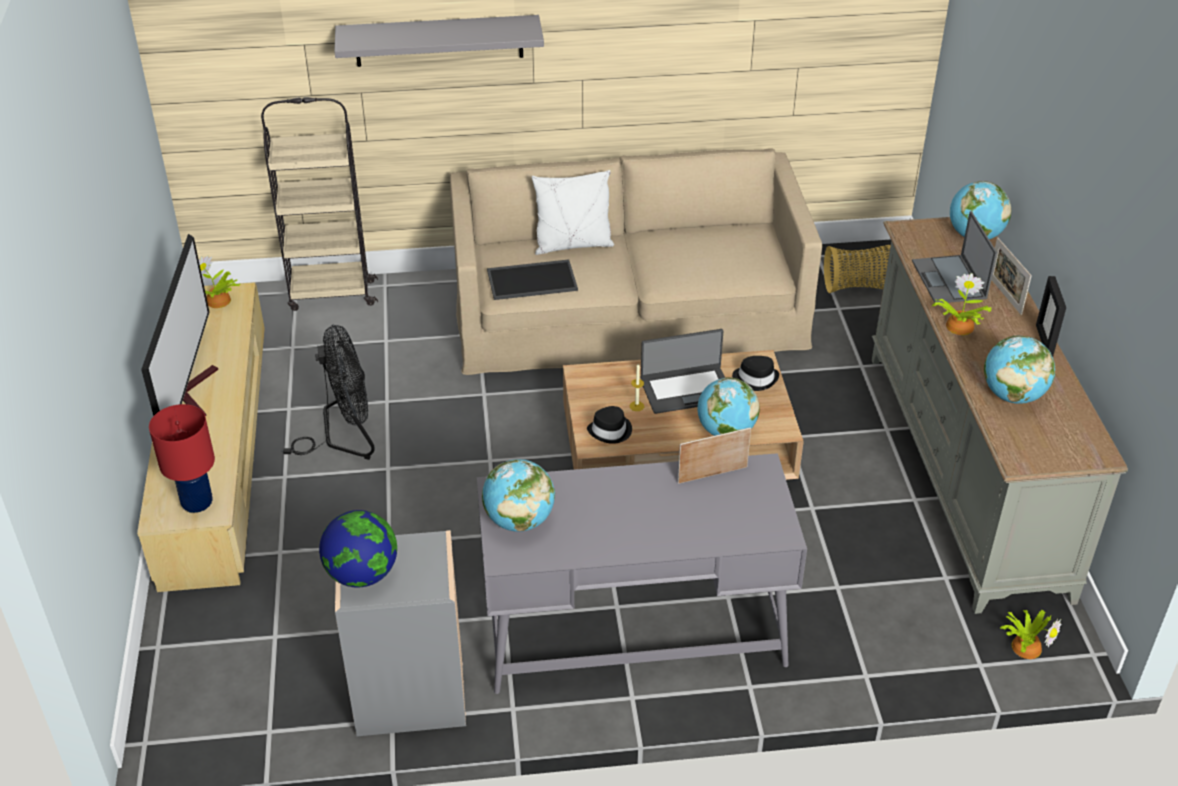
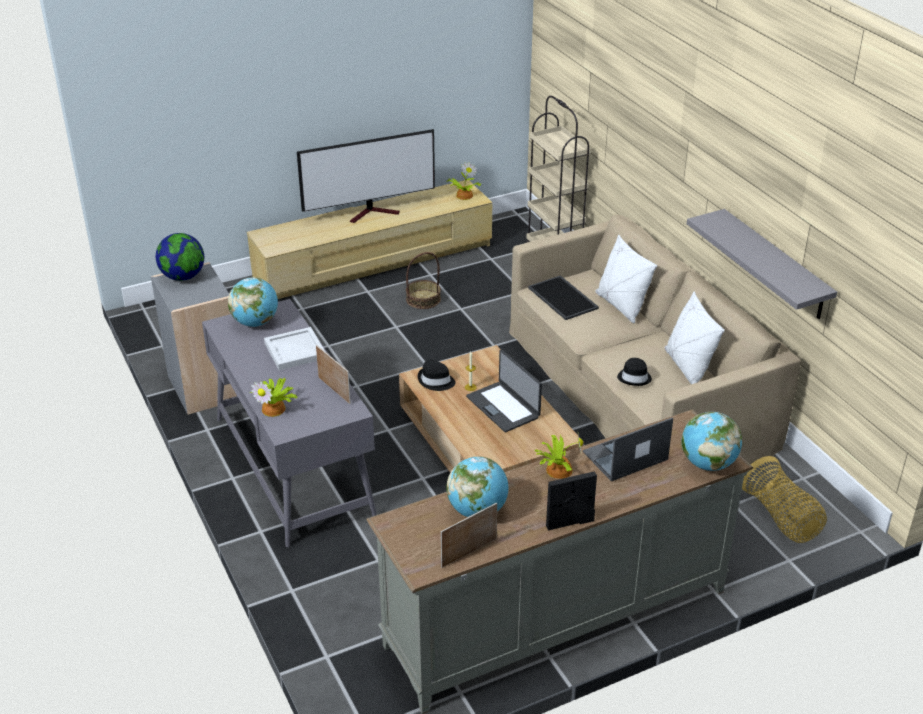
camera: 70 degrees right, 5 degrees down
red table lamp [149,404,215,513] -> none
black fan [281,325,375,460] -> basket [406,252,441,309]
grey shelf [334,15,544,67] -> grey shelf moved to [687,209,837,319]
globe [698,377,760,436] -> none
black hat [732,356,779,391] -> black hat moved to [617,358,652,386]
picture frame [991,237,1032,315] -> picture frame moved to [441,503,497,568]
potted plant [1000,610,1061,659] -> potted plant moved to [249,378,298,417]
none -> white tray [264,327,326,370]
none -> white pillow [665,292,725,384]

